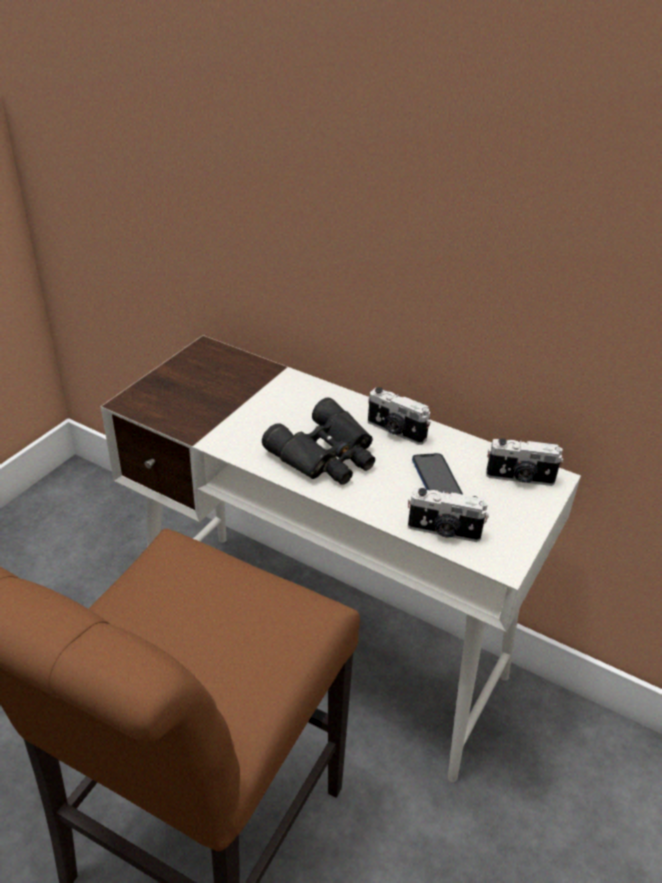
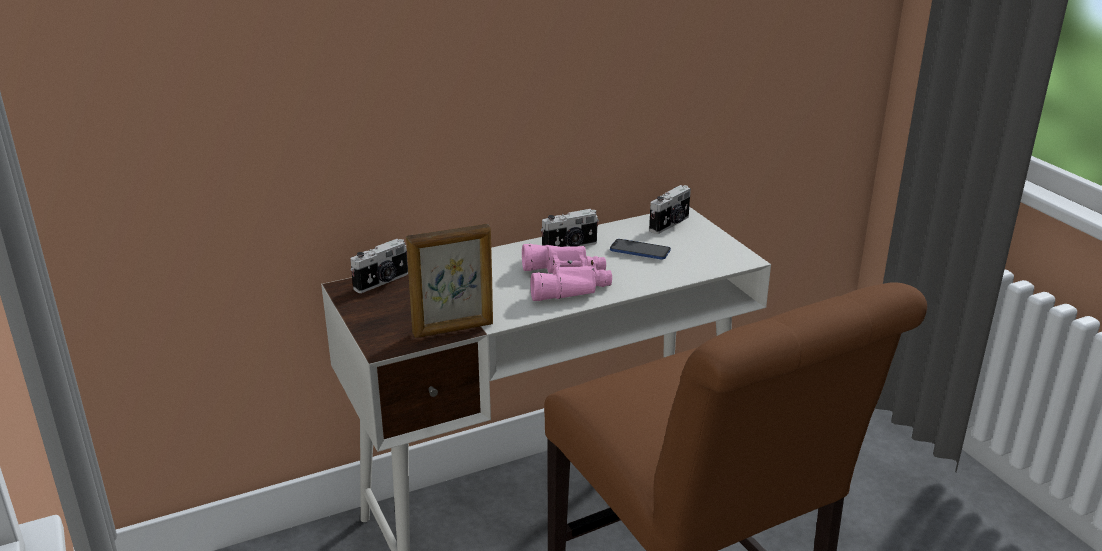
camera: 55 degrees left, 10 degrees down
black binoculars [262,397,375,485] -> pink binoculars [522,244,612,301]
camera [408,488,489,542] -> camera moved to [350,239,408,293]
none -> picture frame [406,224,493,338]

